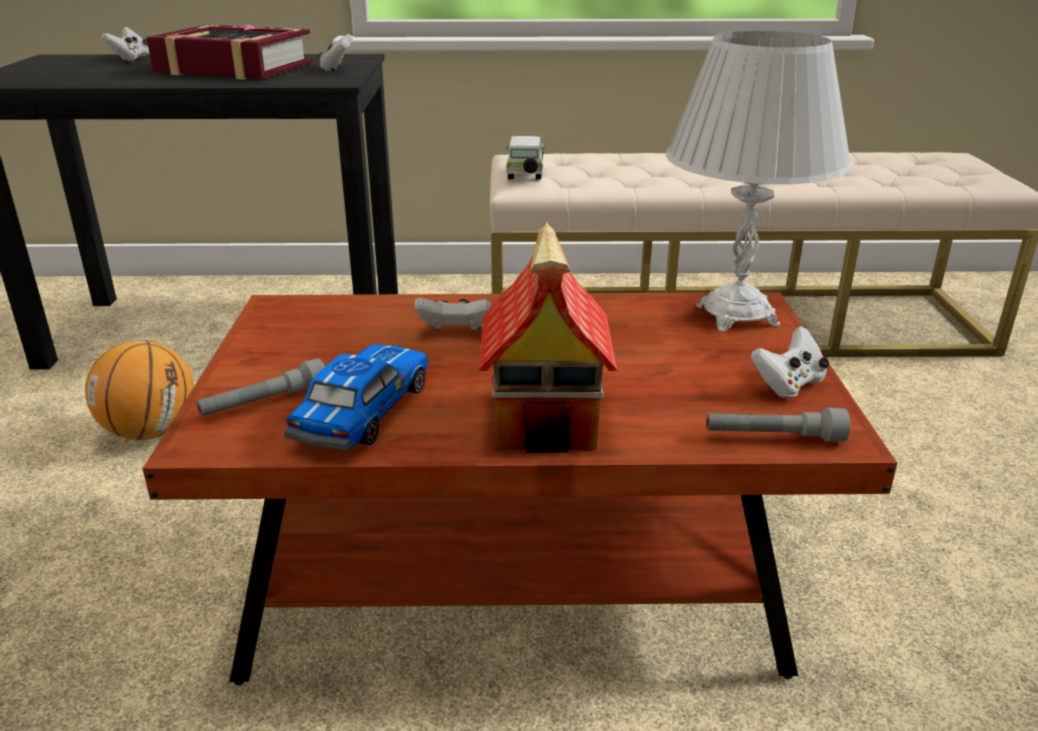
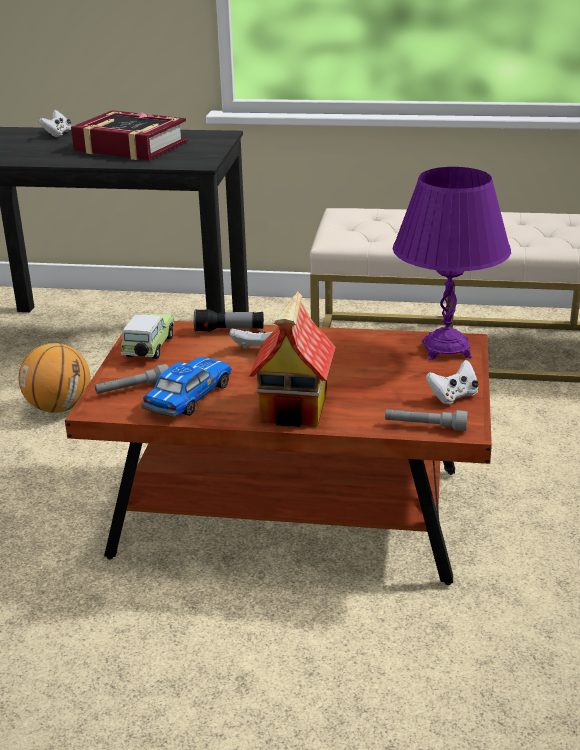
camera: 10 degrees right, 0 degrees up
white game controller [318,34,353,71] -> none
toy car [506,136,545,179] -> toy car moved to [121,313,174,359]
white table lamp [666,31,852,331] -> purple table lamp [393,167,511,360]
none -> flashlight [194,309,264,332]

